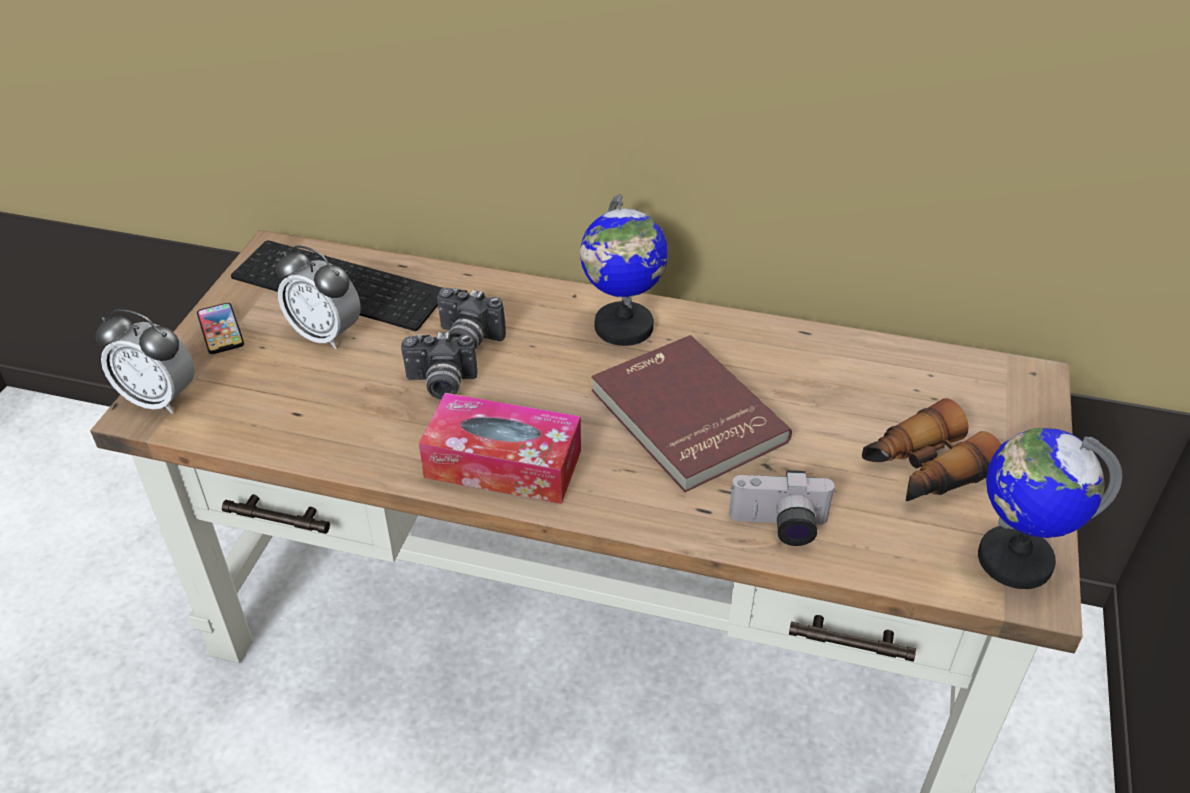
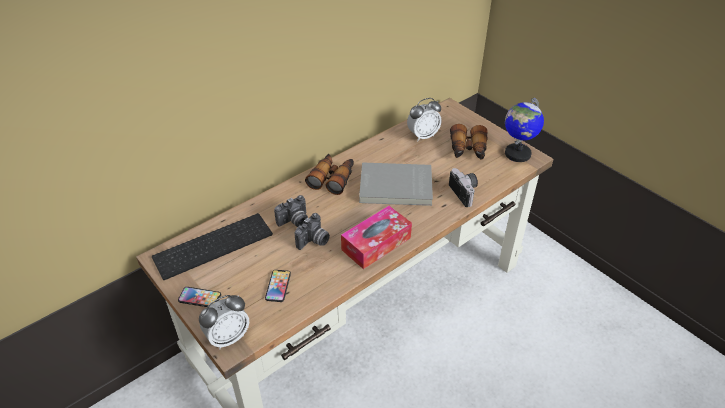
camera: 55 degrees left, 0 degrees up
alarm clock [276,245,361,349] -> alarm clock moved to [407,98,442,141]
globe [580,194,668,346] -> binoculars [305,154,354,195]
red book [592,335,792,492] -> grey book [359,162,433,206]
camera [729,470,836,546] -> camera turned 60 degrees counterclockwise [449,168,478,207]
none -> phone [265,270,291,302]

